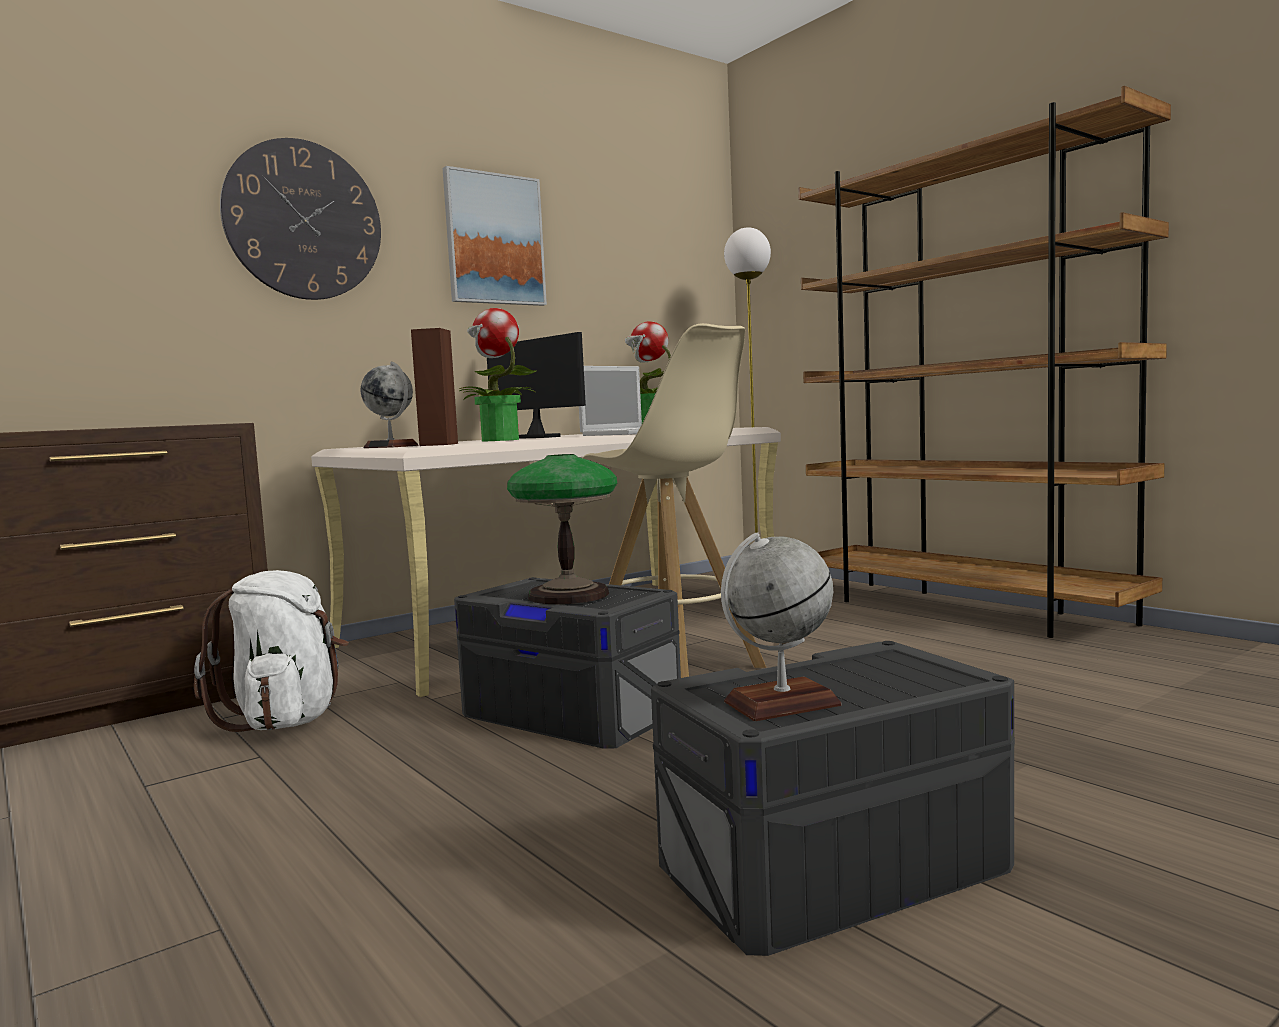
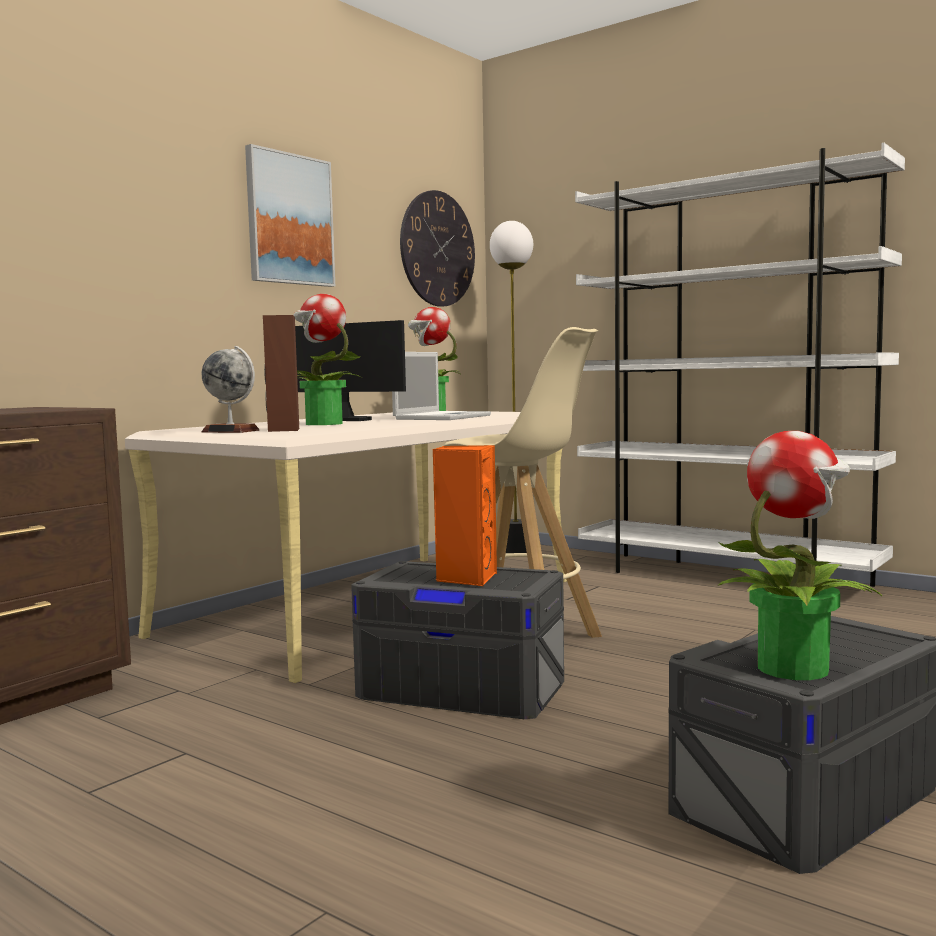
camera: 15 degrees left, 0 degrees up
white backpack [194,570,349,732] -> none
wall clock [220,138,381,300] -> wall clock moved to [400,190,475,307]
table lamp [507,454,617,604] -> orange speaker [433,445,497,586]
globe [721,532,842,721] -> potted plant [717,431,882,680]
brown bookcase [798,86,1171,638] -> white bookcase [575,143,905,587]

